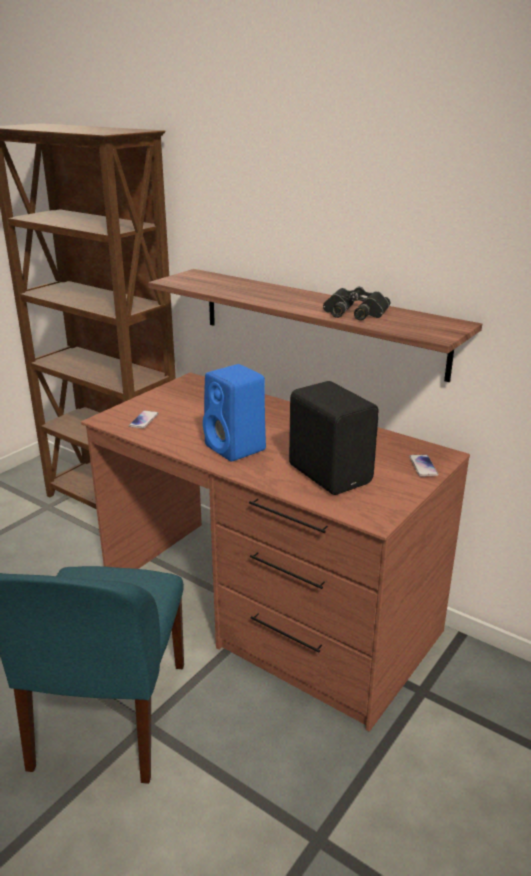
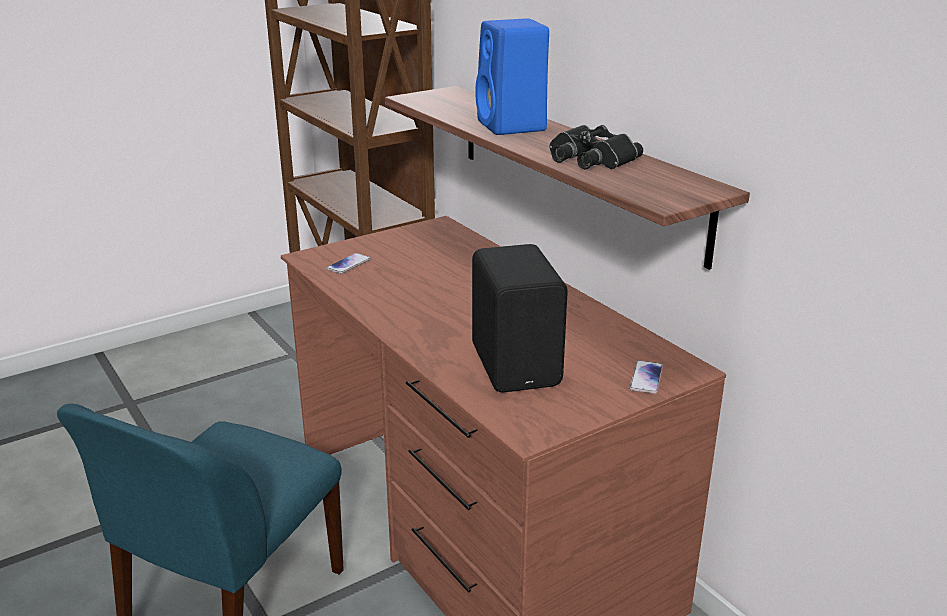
camera: 20 degrees right, 0 degrees up
blue speaker [203,364,266,462] -> blue speaker moved to [475,18,549,135]

